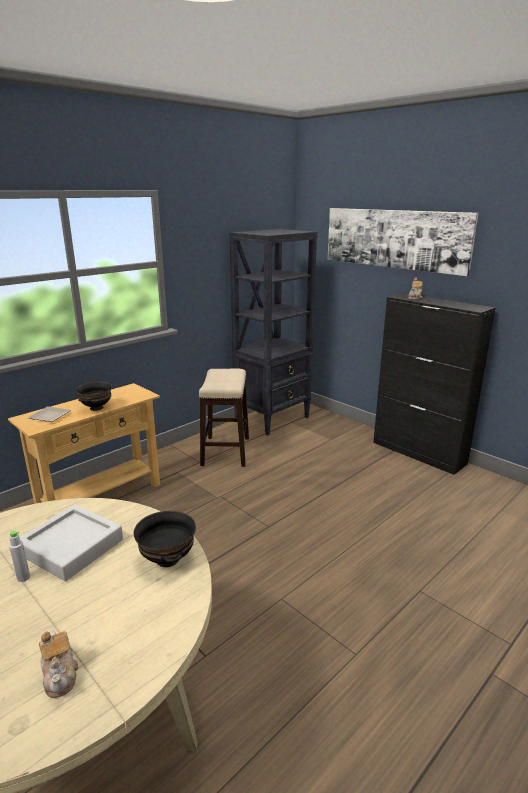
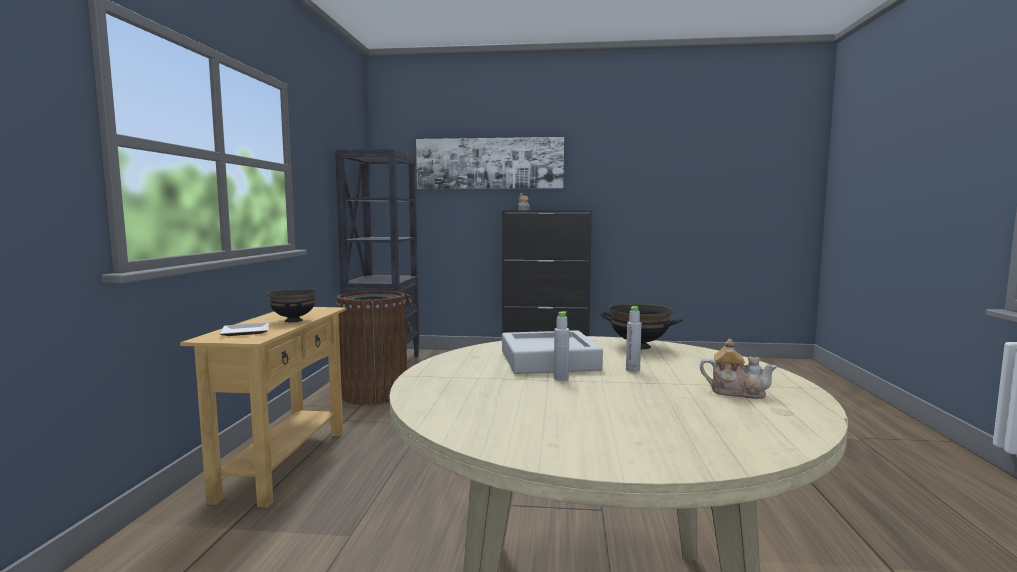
camera: 40 degrees left, 15 degrees down
stool [199,368,249,467] -> brown trash can [336,290,407,405]
none -> grey bottle [626,306,642,372]

